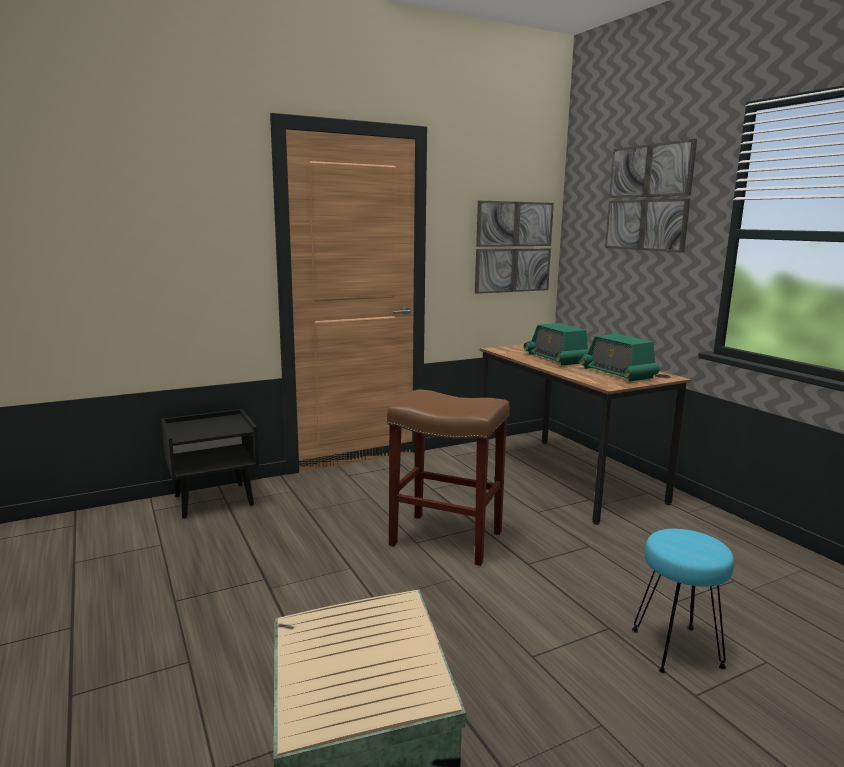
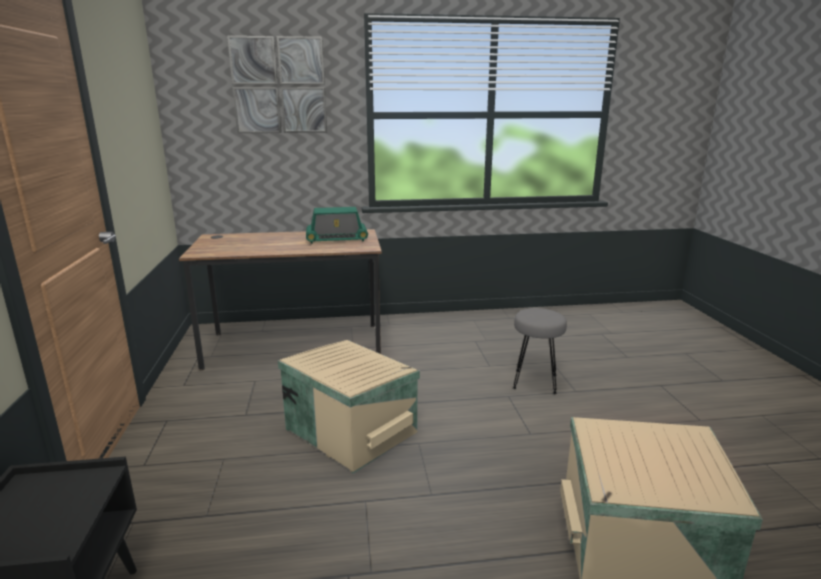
camera: 70 degrees left, 5 degrees up
brown stool [387,389,510,566] -> beige storage box [278,340,420,474]
picture [475,200,554,294] -> none
radio [524,323,589,365] -> none
turquoise stool [632,529,734,673] -> grey stool [513,308,567,394]

